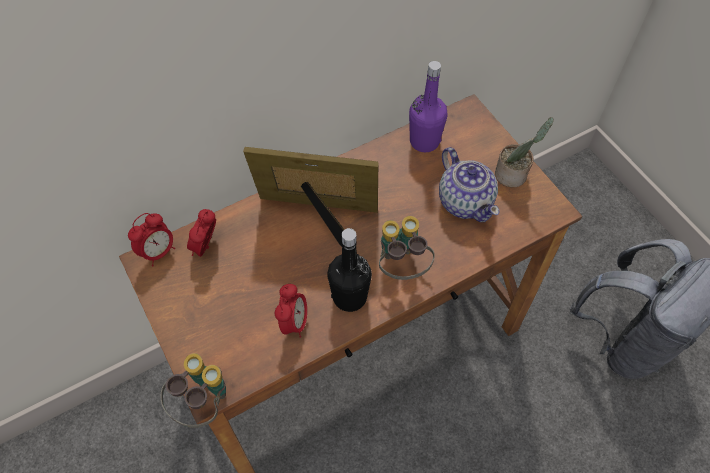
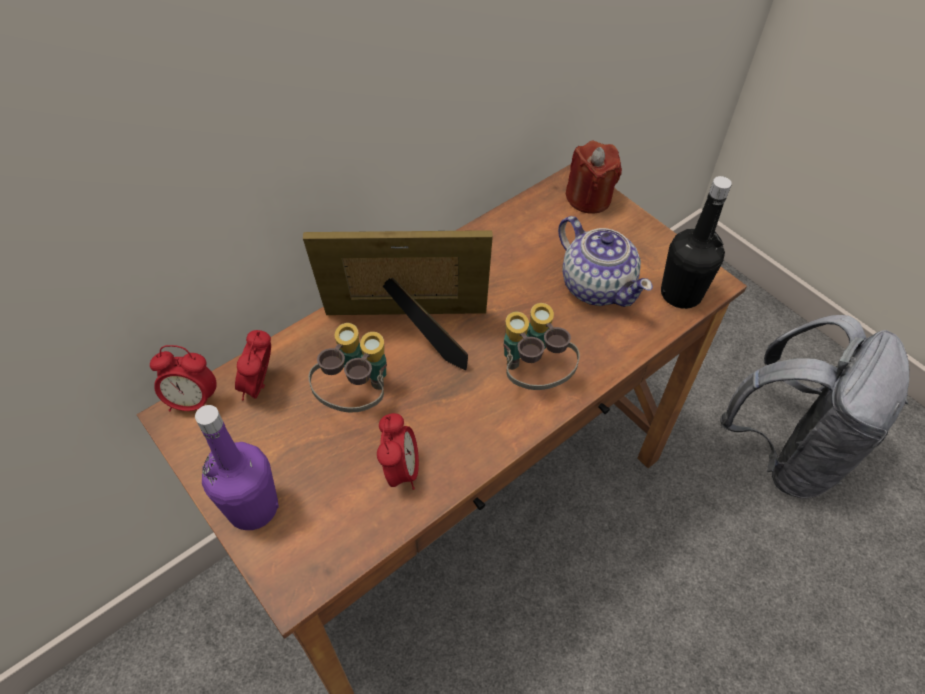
camera: 10 degrees left, 5 degrees down
alarm clock [128,213,175,267] -> alarm clock turned 60 degrees clockwise [150,345,217,412]
binoculars [161,353,226,428] -> binoculars moved to [309,323,387,412]
black bottle [327,228,372,312] -> black bottle moved to [661,176,732,309]
purple bottle [409,61,448,152] -> purple bottle moved to [195,405,279,530]
potted plant [495,117,553,187] -> none
none -> red candle [565,141,622,214]

